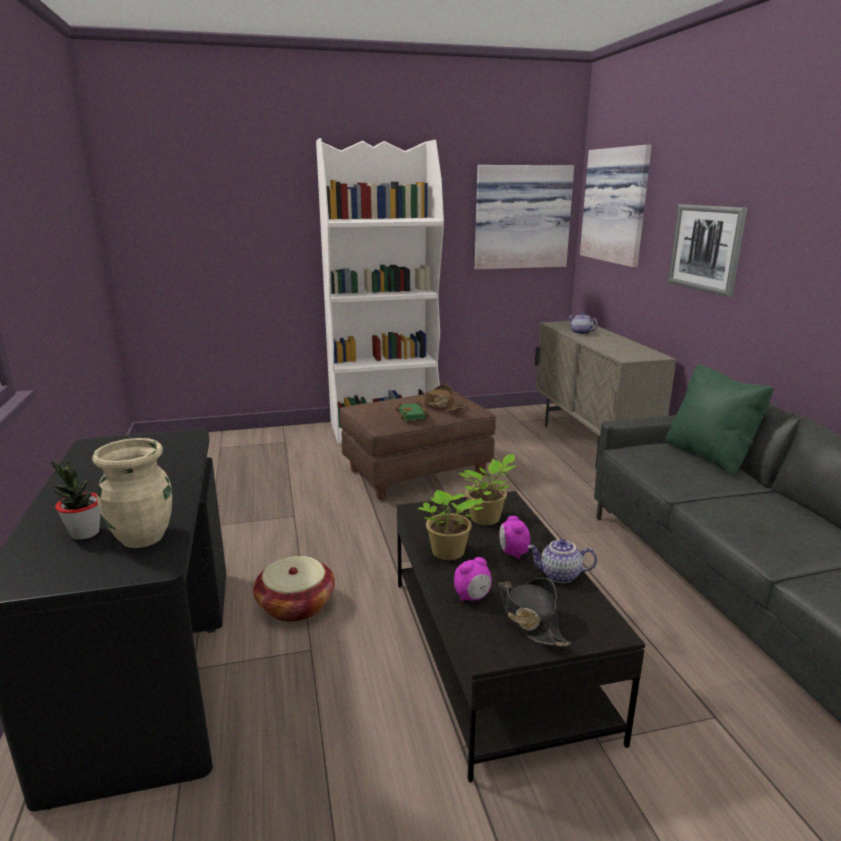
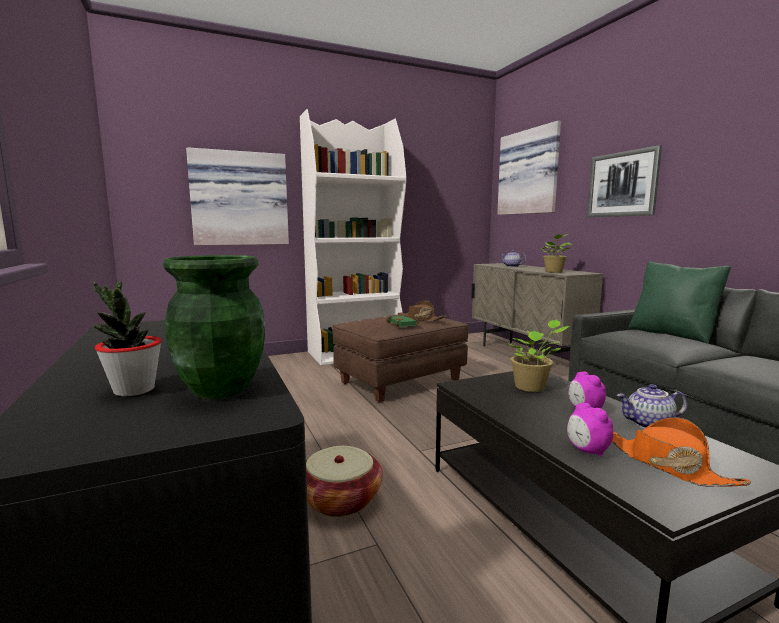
camera: 10 degrees left, 10 degrees down
beige vase [92,438,172,548] -> green vase [163,255,265,399]
potted plant [418,490,483,560] -> potted plant moved to [540,234,572,273]
alarm clock [454,557,492,601] -> alarm clock turned 105 degrees clockwise [567,403,613,457]
picture [475,165,574,270] -> picture moved to [186,147,289,245]
black hat [498,578,570,647] -> orange hat [612,417,751,487]

